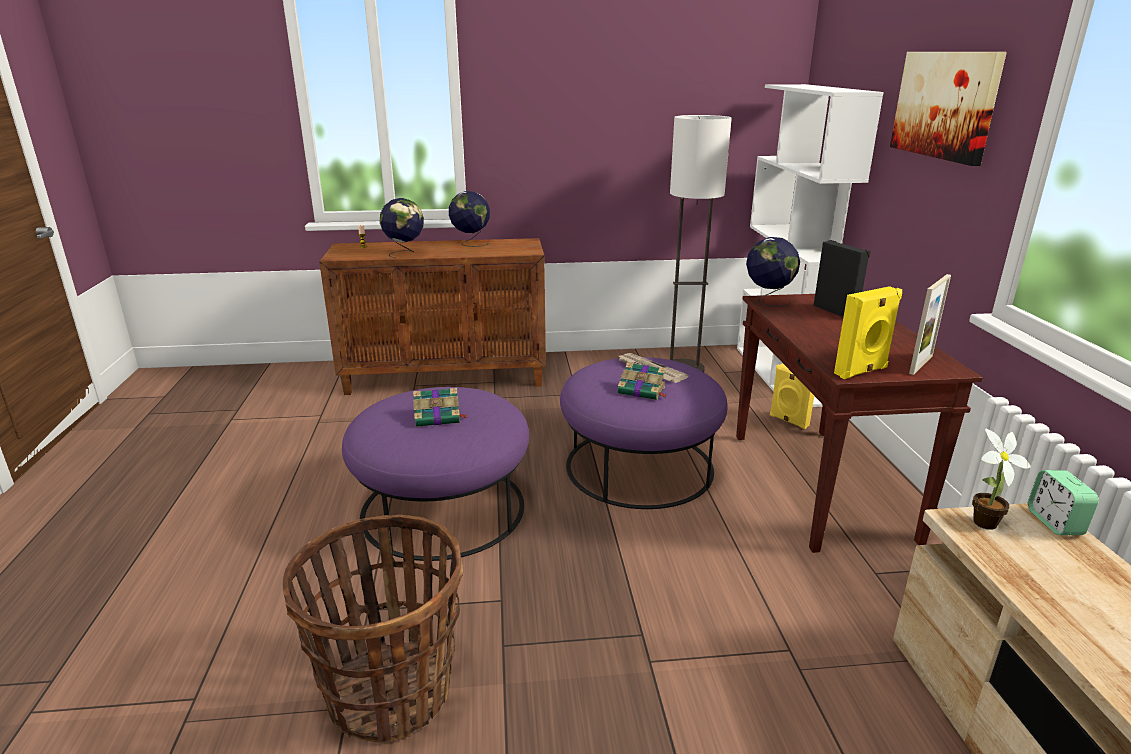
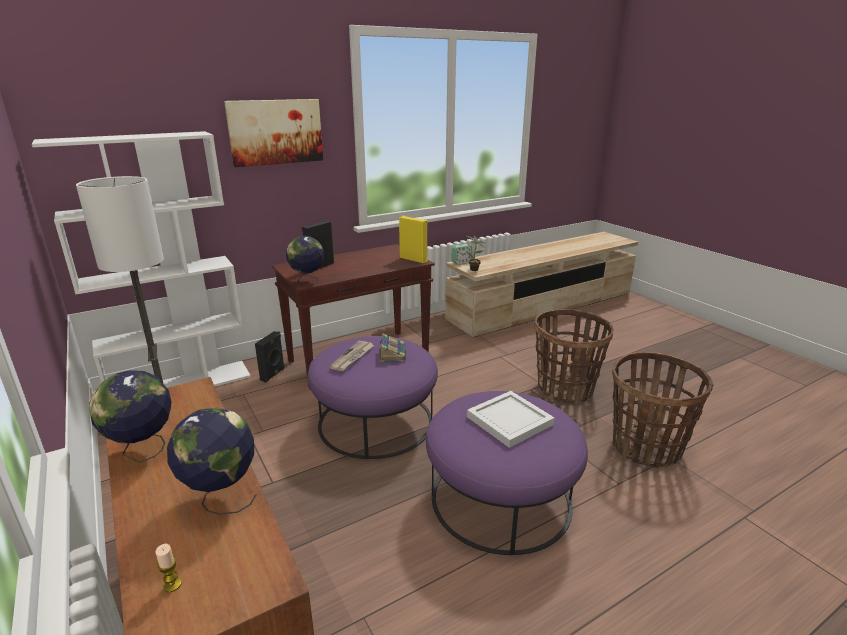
camera: 115 degrees left, 0 degrees up
book [413,388,468,427] -> white tray [467,391,555,448]
yellow speaker [770,364,814,429] -> black speaker [255,331,285,383]
picture frame [909,274,951,375] -> none
none -> basket [535,309,614,404]

